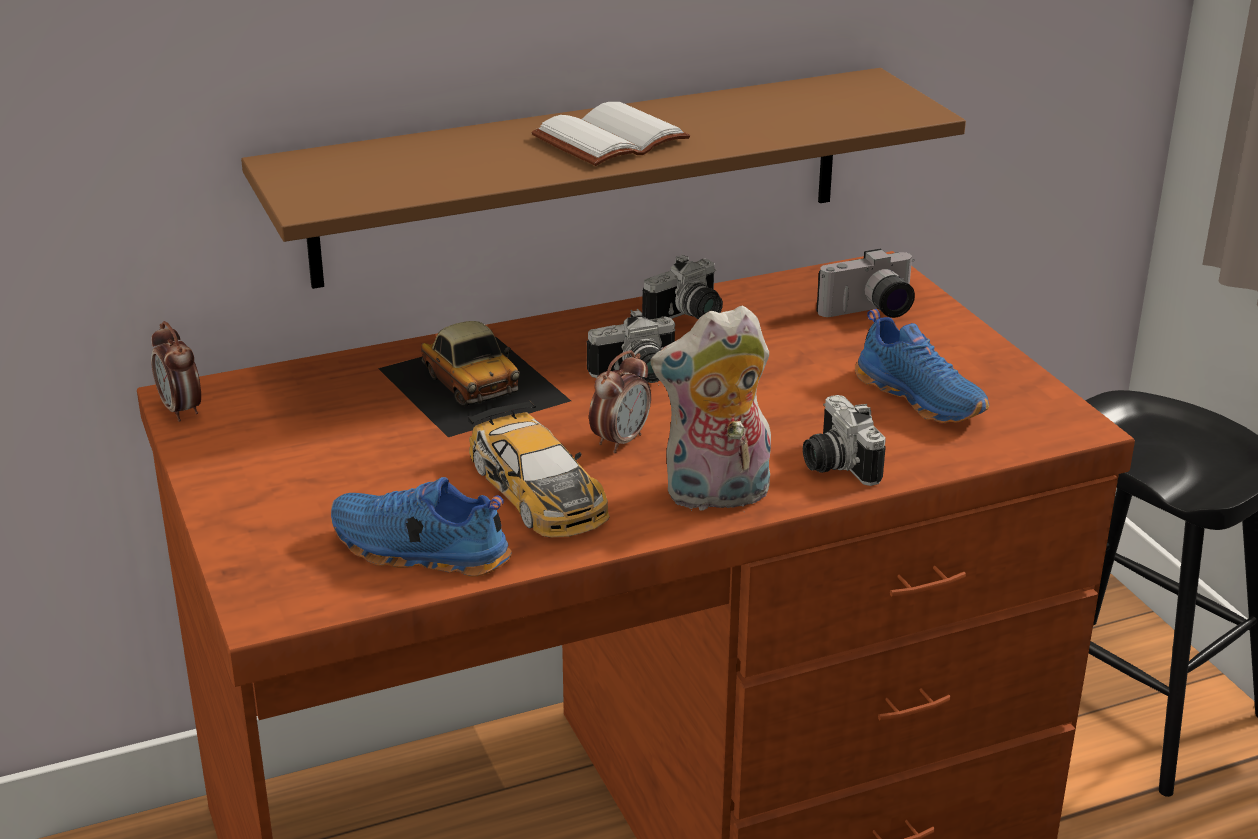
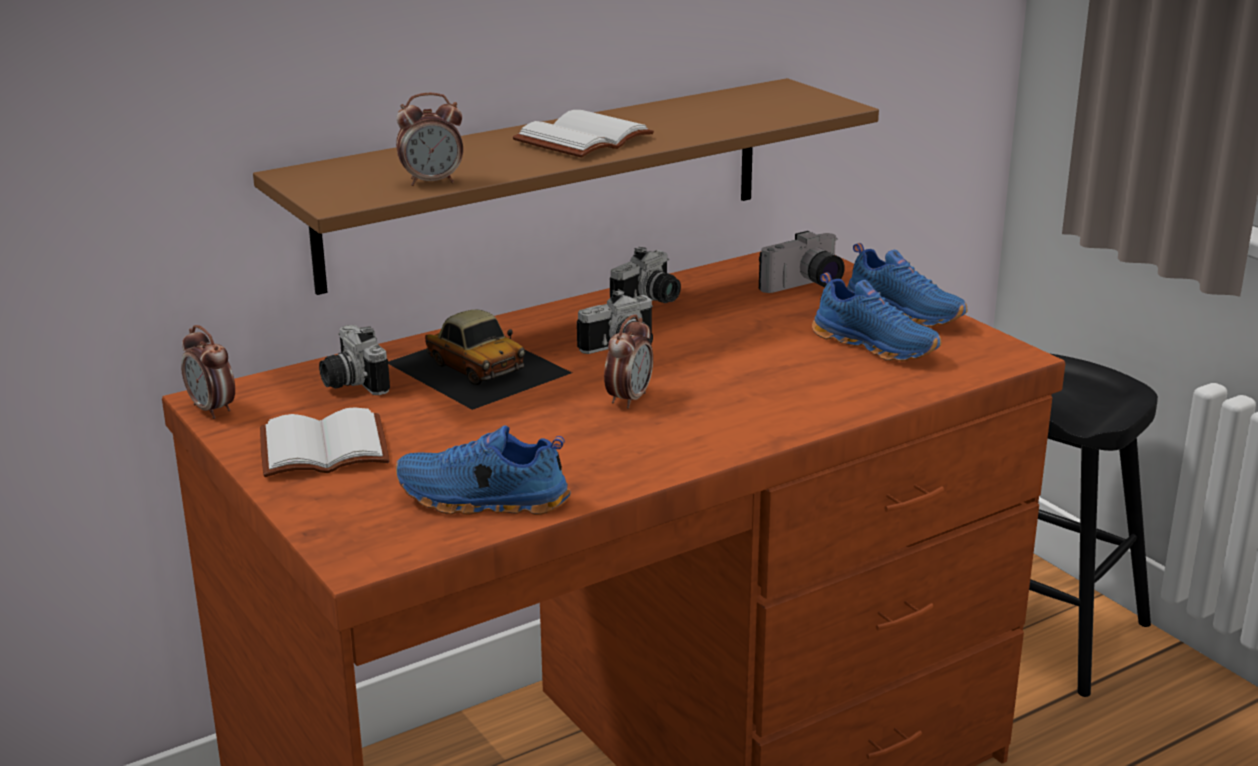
camera: 10 degrees left, 5 degrees down
toy car [468,400,610,537] -> none
plush toy [650,305,771,512] -> none
camera [803,395,886,486] -> camera moved to [319,325,390,395]
none -> white book [260,407,390,477]
none -> alarm clock [396,93,463,186]
none -> blue shoe [847,243,967,327]

